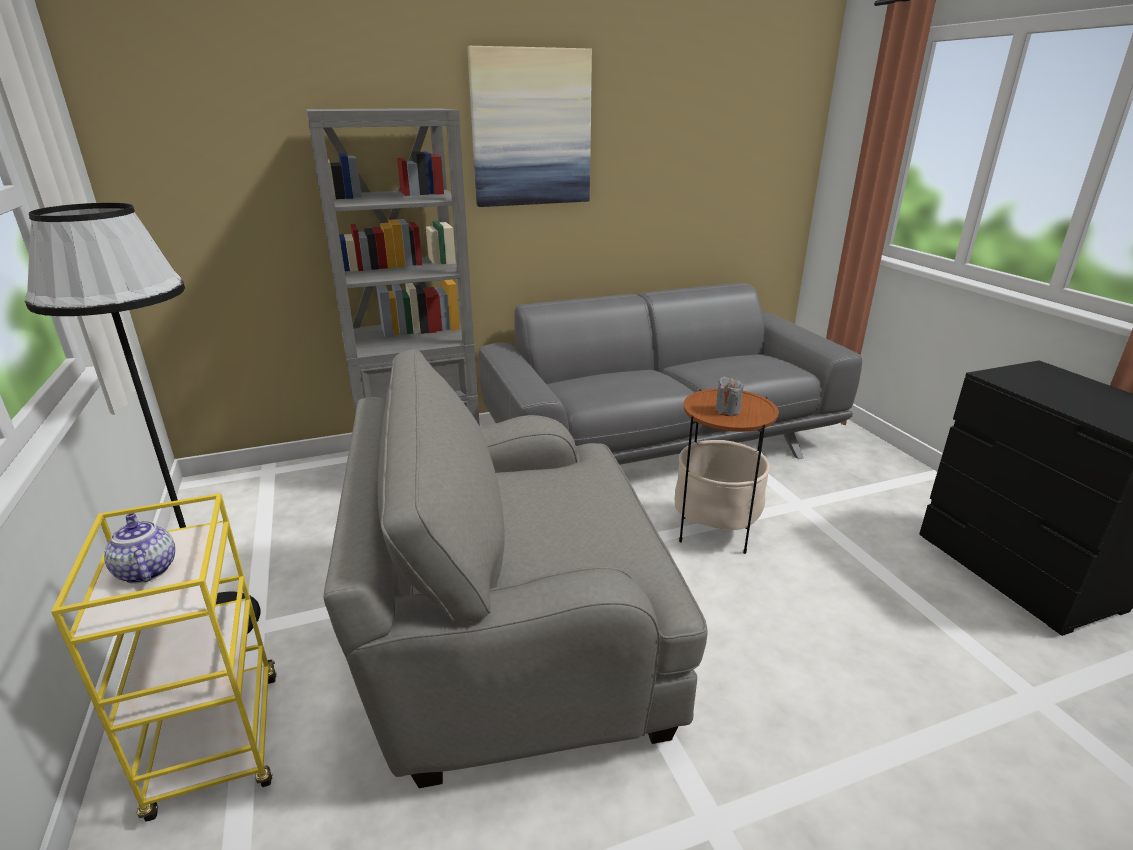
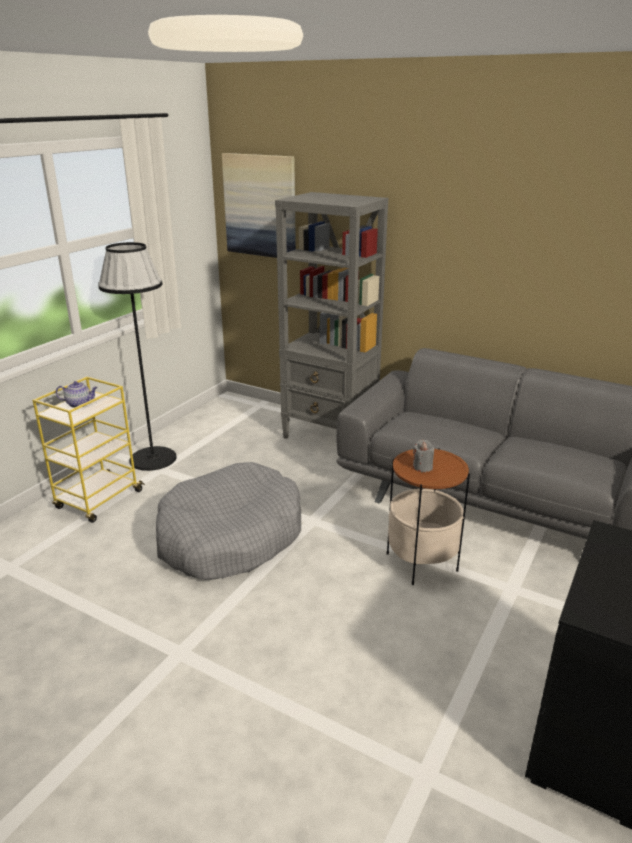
camera: 50 degrees right, 0 degrees up
teapot [104,513,175,584] -> teapot turned 75 degrees clockwise [56,381,98,408]
grey armchair [324,349,708,788] -> grey dog bed [156,462,301,580]
picture [467,46,592,207] -> picture moved to [222,153,296,258]

